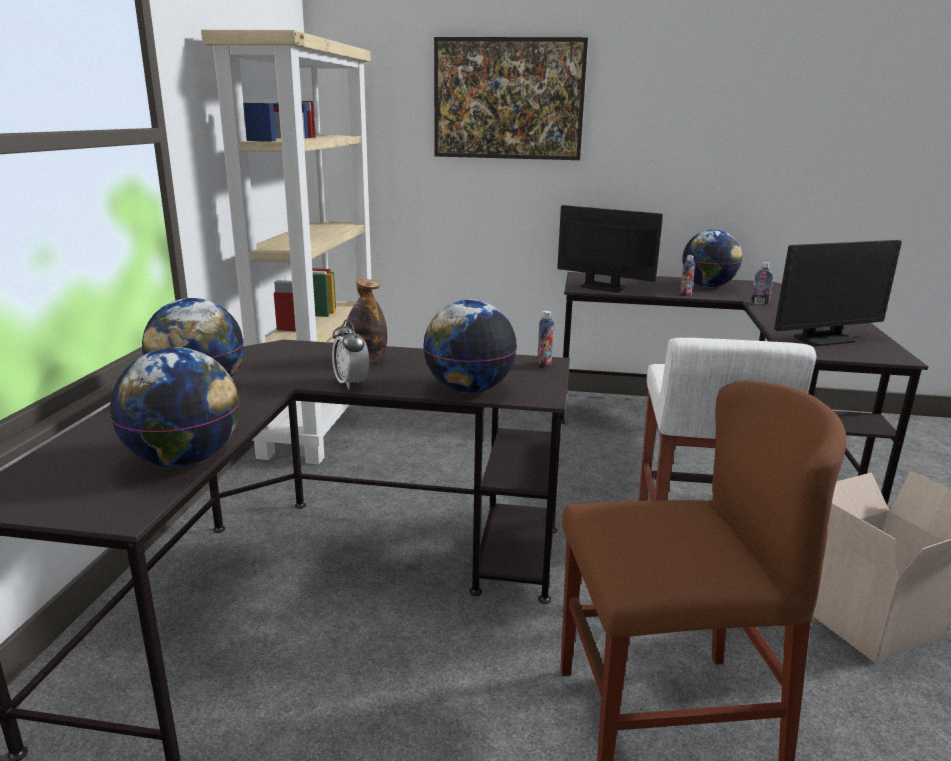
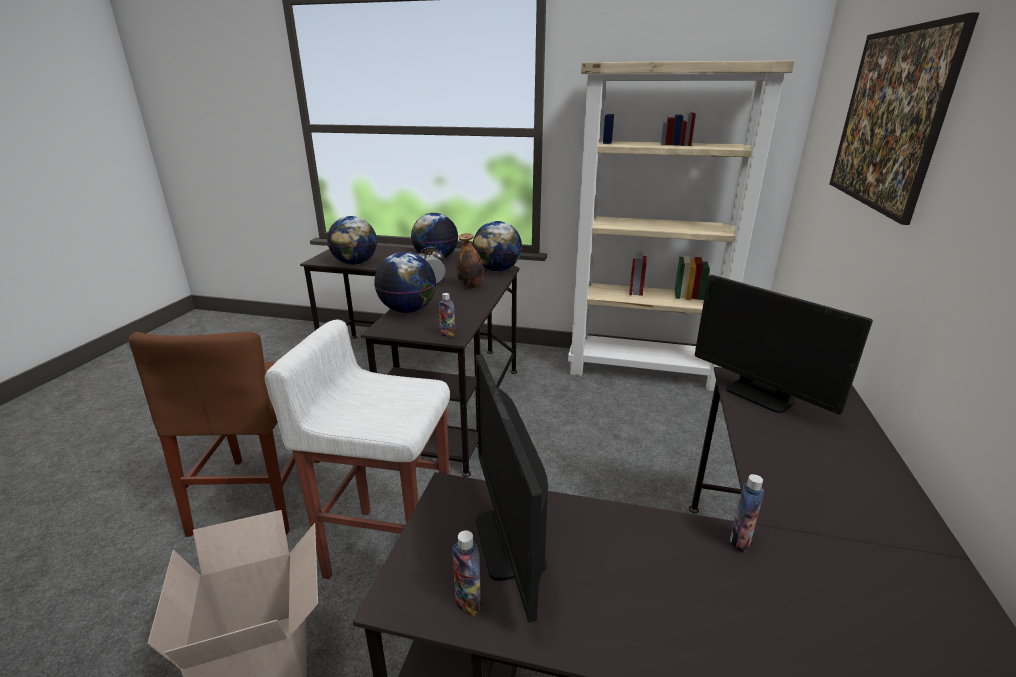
camera: 95 degrees right, 5 degrees up
monitor [557,205,663,292] -> monitor turned 105 degrees clockwise [695,275,873,415]
bottle [680,255,695,296] -> bottle moved to [452,530,481,616]
globe [682,230,742,287] -> globe moved to [472,221,522,271]

